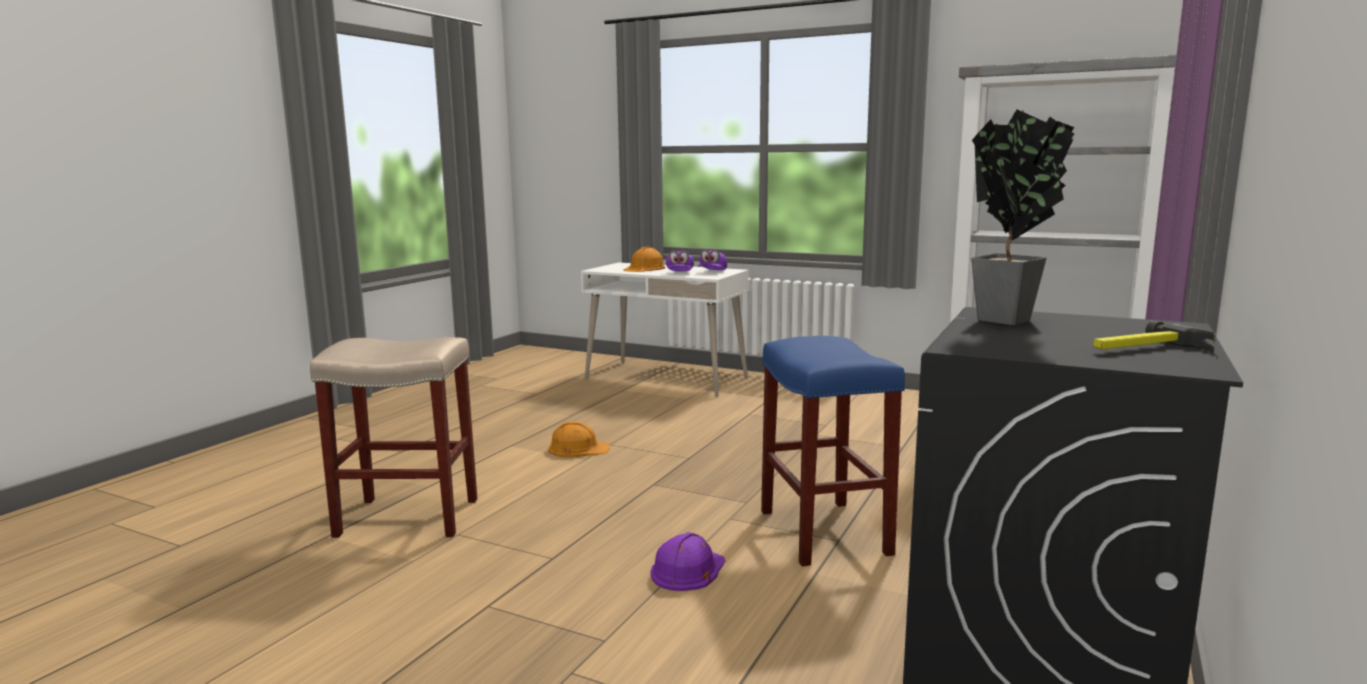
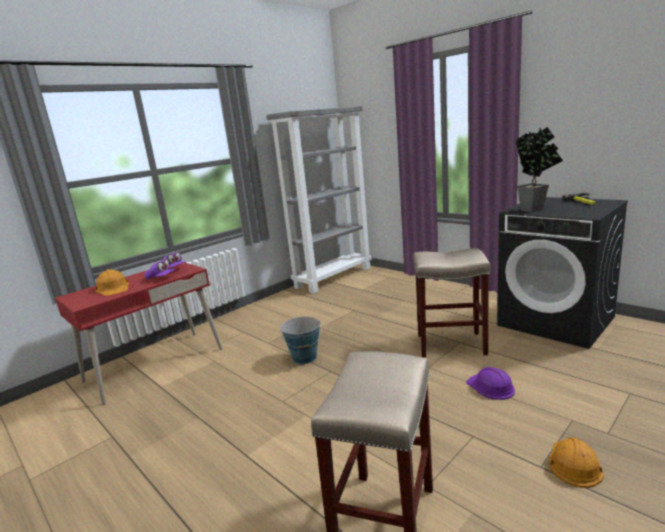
camera: 70 degrees left, 5 degrees up
orange hard hat [549,422,610,457] -> orange hard hat moved to [549,438,604,488]
white desk [581,262,749,396] -> red desk [55,261,222,405]
blue stool [761,336,905,566] -> beige stool [413,248,490,357]
none -> bucket [280,317,322,364]

